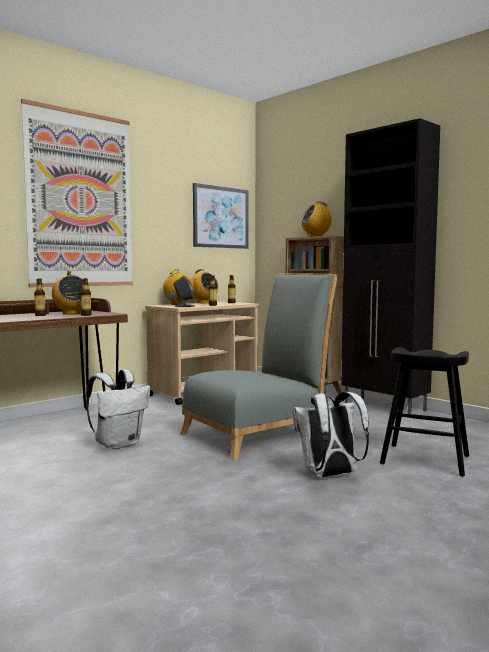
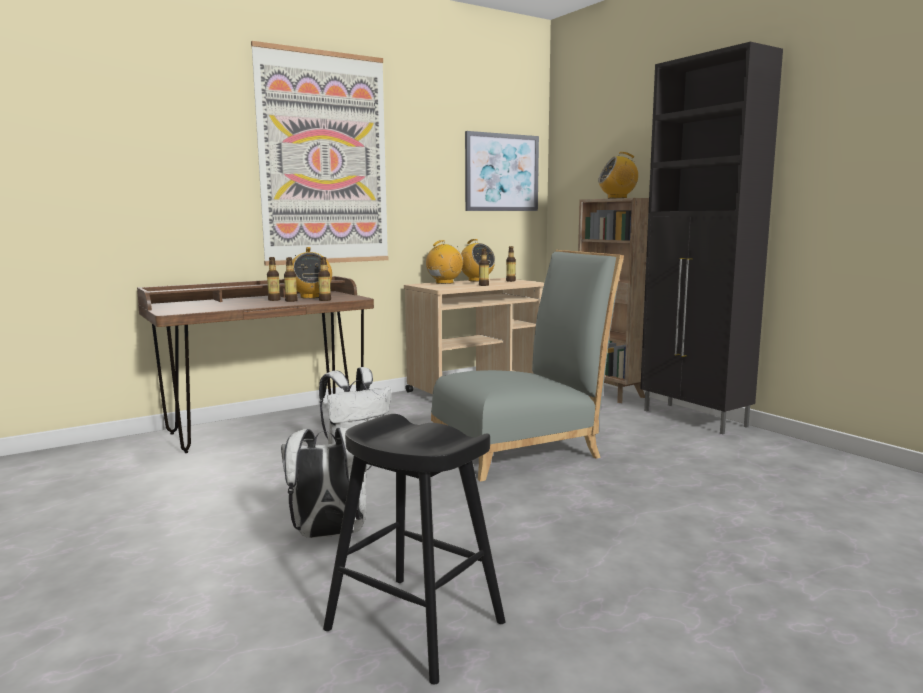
camera: 10 degrees right, 5 degrees up
grey speaker [173,275,195,307] -> none
white backpack [293,392,369,478] -> white backpack moved to [281,427,371,538]
black stool [380,347,469,477] -> black stool moved to [323,414,505,685]
none -> bottle [284,257,298,302]

